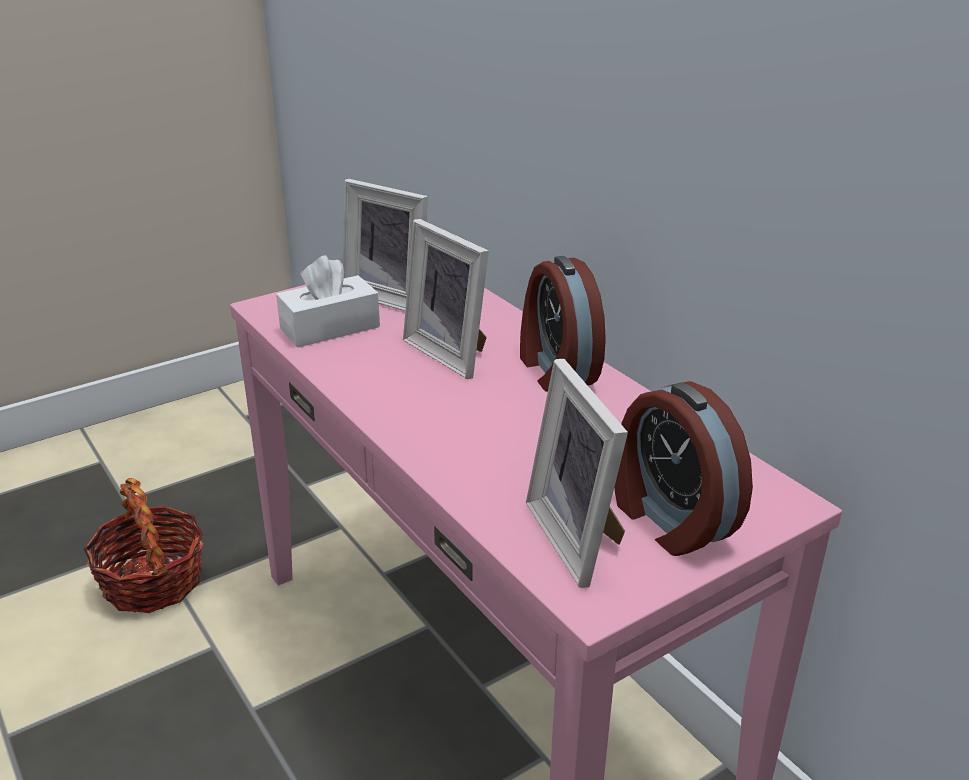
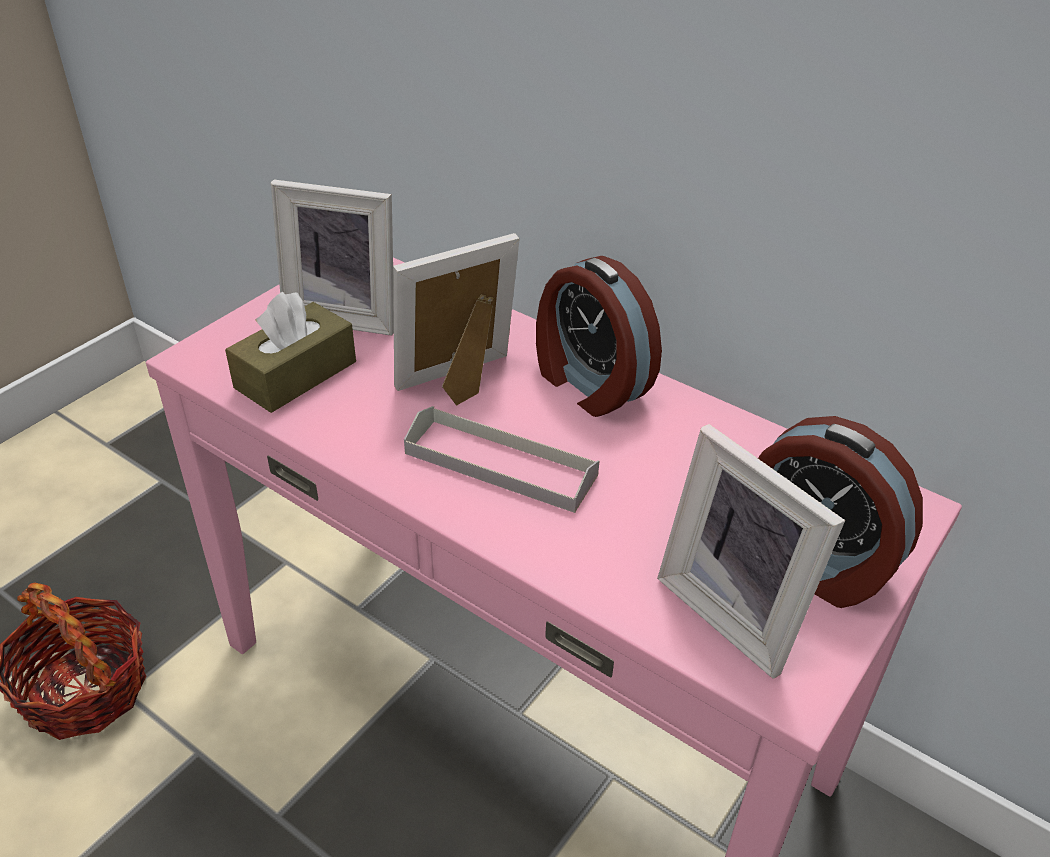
camera: 20 degrees left, 10 degrees up
white tissue box [276,255,380,348] -> brown tissue box [225,292,356,413]
picture frame [403,219,489,379] -> picture frame turned 120 degrees clockwise [393,233,520,405]
none -> grey tray [404,406,599,513]

